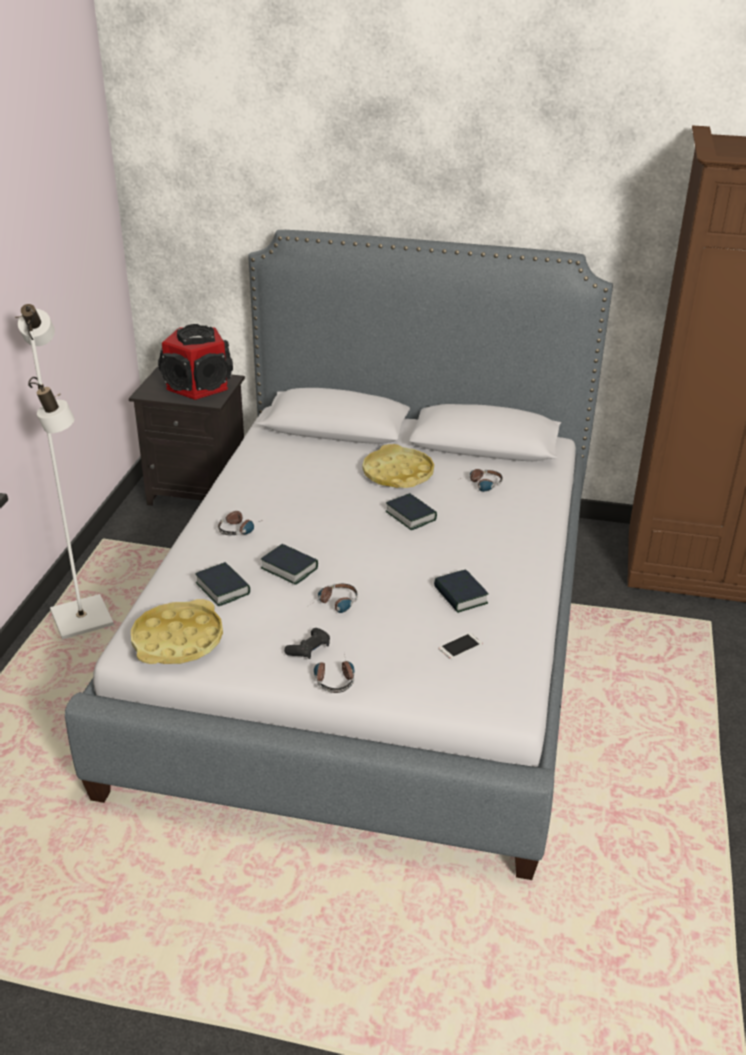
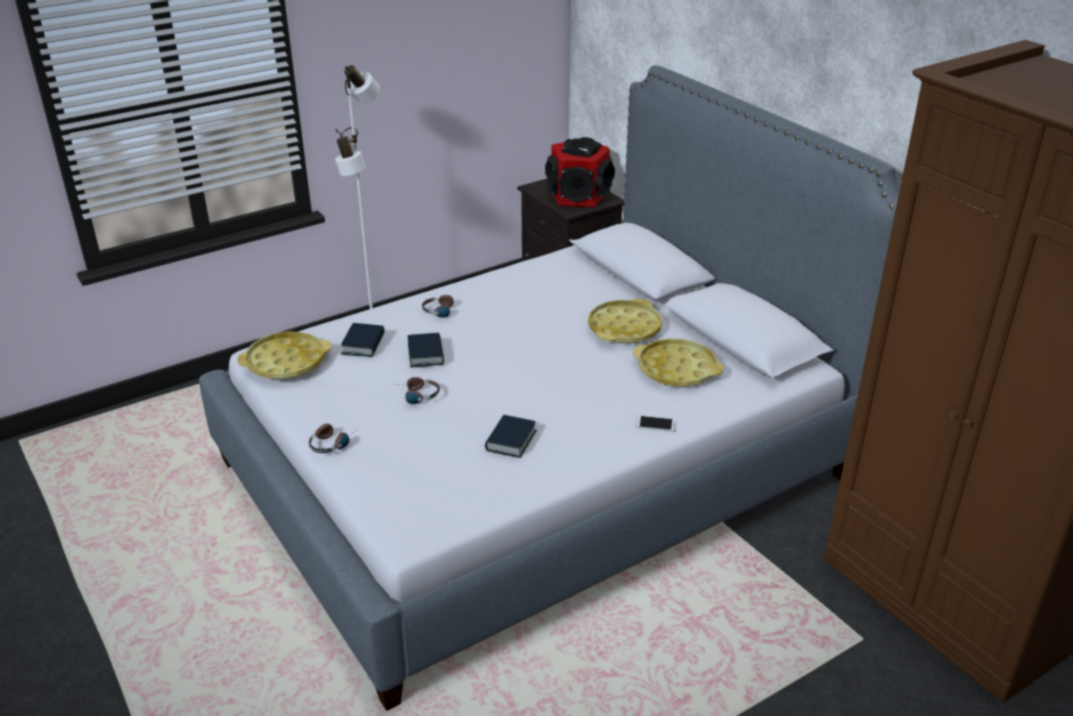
camera: 45 degrees right, 0 degrees up
black game controller [284,628,330,659] -> none
book [386,493,437,530] -> none
phone [439,633,483,659] -> phone moved to [636,415,676,432]
headphones [460,469,503,492] -> yellow tray [633,339,724,387]

